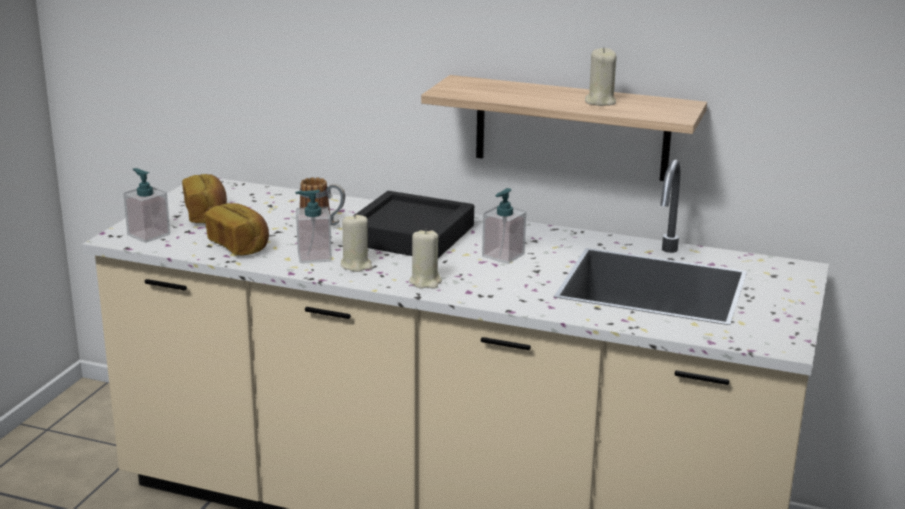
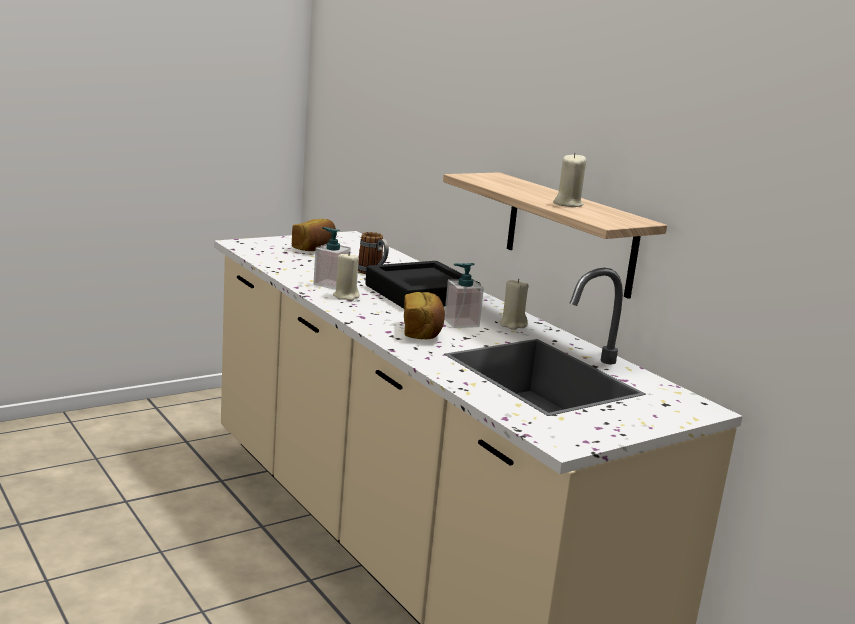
camera: 35 degrees right, 5 degrees down
soap dispenser [123,168,170,243] -> none
bread [204,203,269,255] -> bread moved to [404,292,445,340]
beige candle [409,229,442,289] -> beige candle moved to [499,279,529,330]

